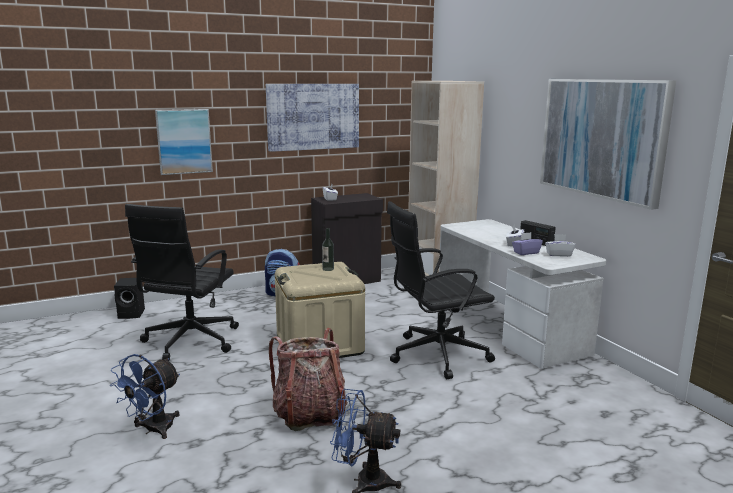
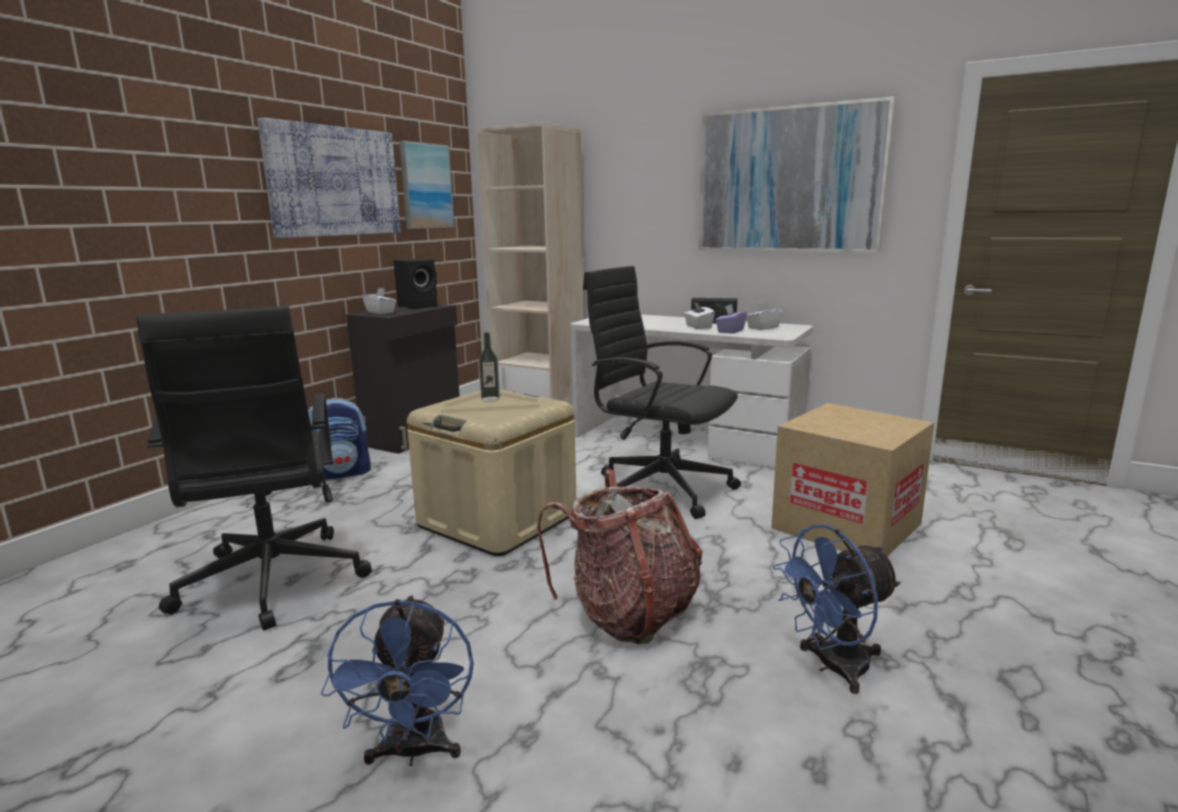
camera: 35 degrees left, 0 degrees up
black speaker [114,278,145,319] -> black speaker moved to [393,259,438,309]
picture [155,109,213,175] -> picture moved to [399,141,454,229]
black office chair [387,201,495,379] -> black office chair turned 90 degrees clockwise [583,266,741,519]
none -> cardboard box [771,403,934,556]

